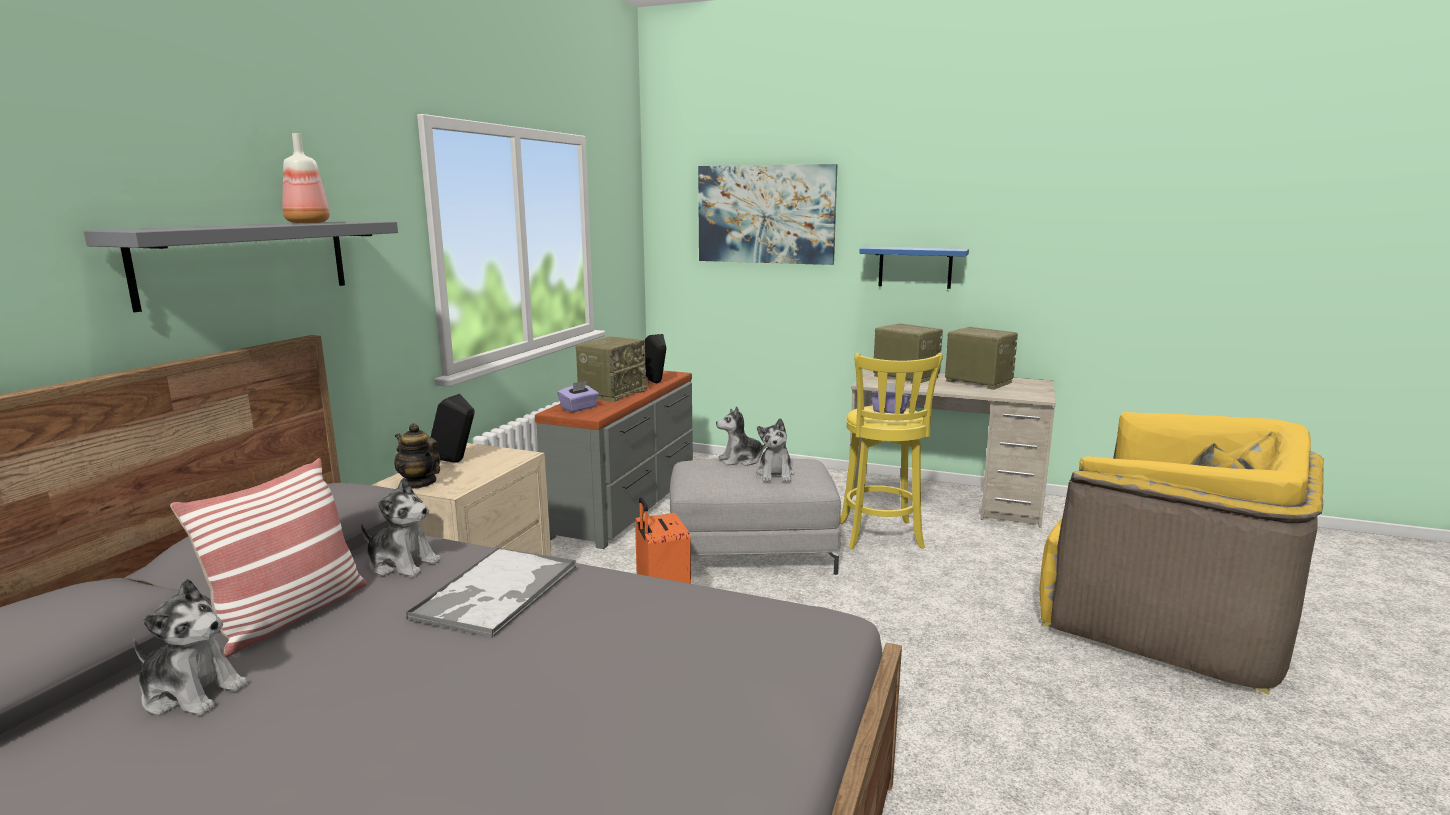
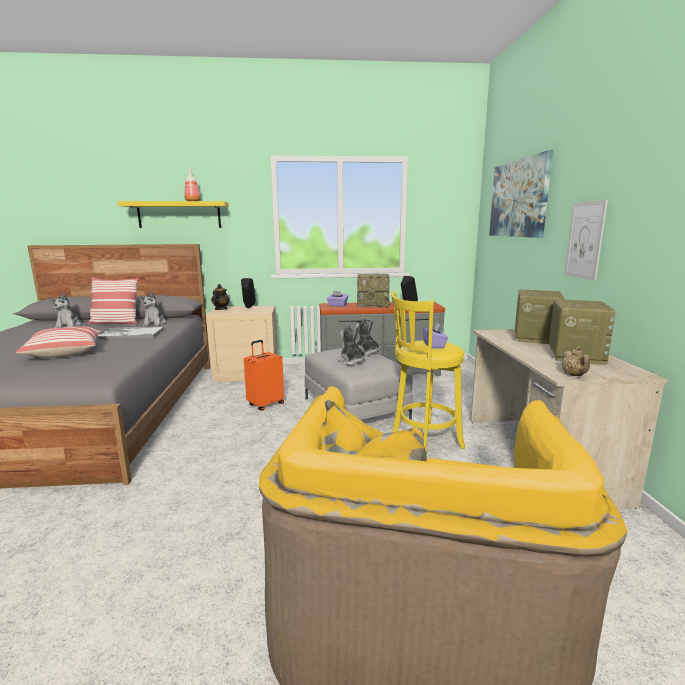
camera: 65 degrees right, 0 degrees up
grey shelf [84,221,398,312] -> yellow shelf [118,201,229,228]
plush toy [756,418,794,482] -> plush toy turned 75 degrees clockwise [337,323,366,365]
blue shelf [859,247,969,289] -> picture [564,200,608,281]
none -> pillow [16,326,102,358]
none -> beige teapot [562,346,590,376]

